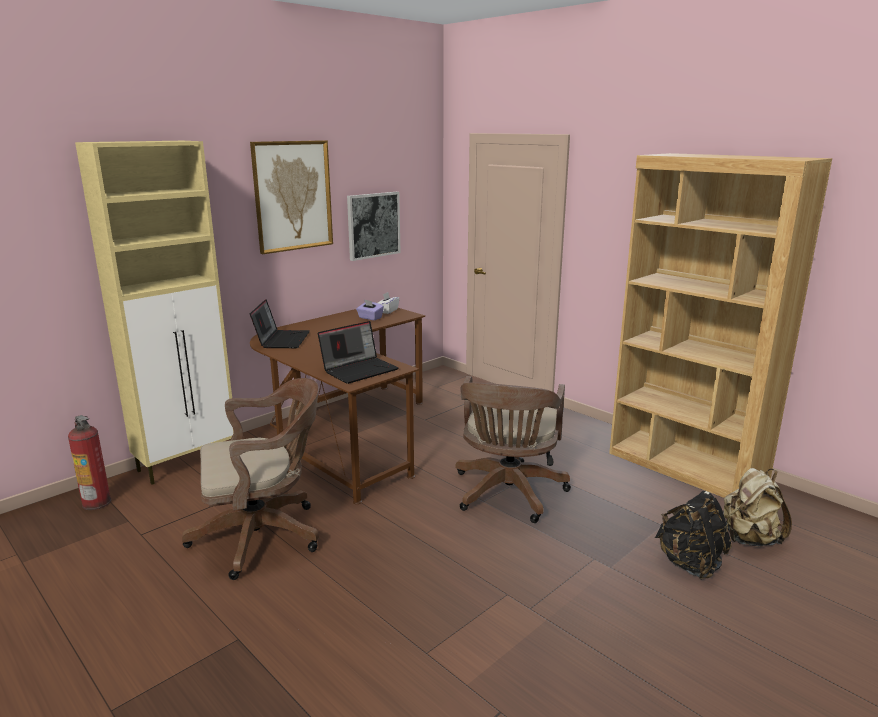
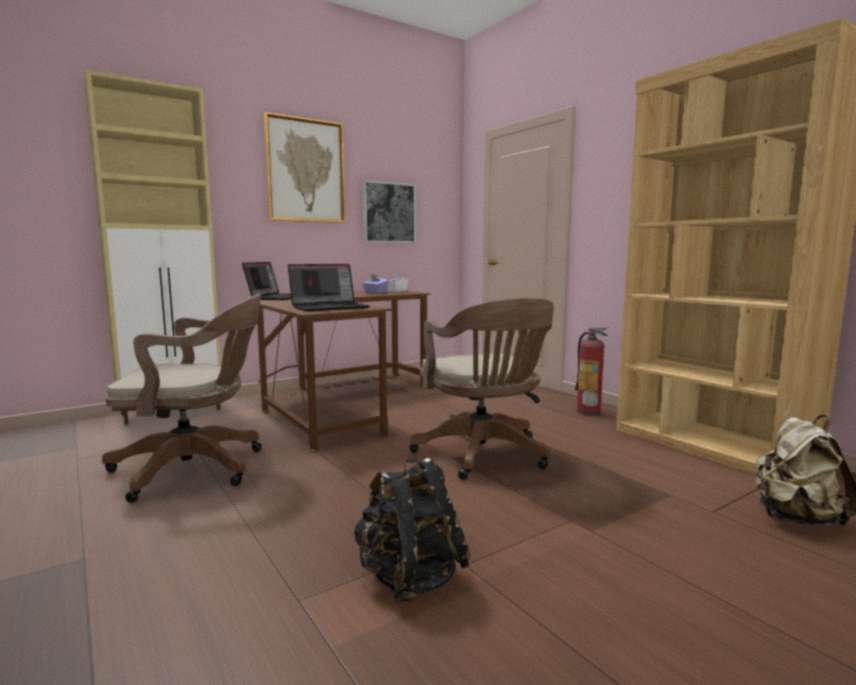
camera: 10 degrees right, 10 degrees down
fire extinguisher [68,415,111,510] -> fire extinguisher moved to [575,328,608,416]
brown office chair [456,376,571,523] -> brown office chair turned 45 degrees counterclockwise [409,298,554,480]
black backpack [655,491,732,580] -> black backpack moved to [354,458,471,603]

